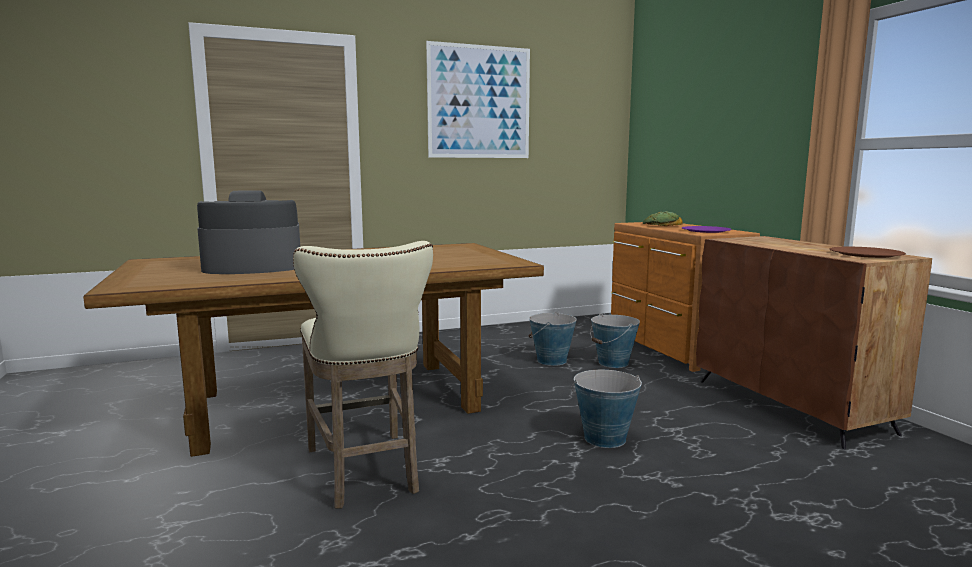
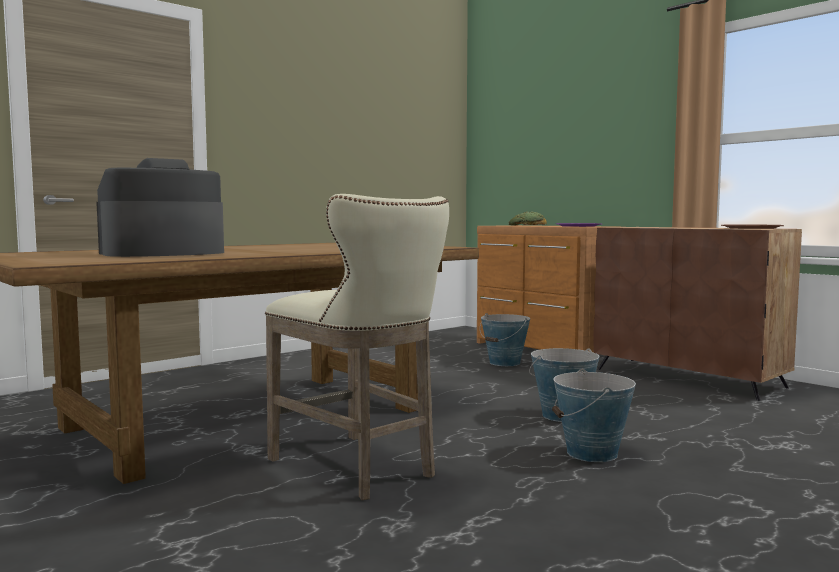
camera: 20 degrees left, 5 degrees down
picture [426,41,530,158] -> none
bucket [529,311,577,366] -> bucket moved to [552,369,636,462]

